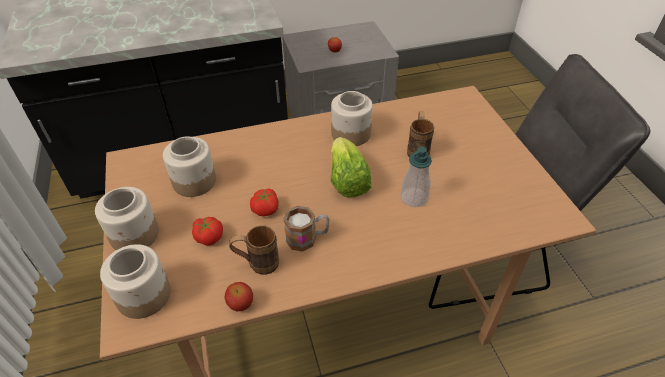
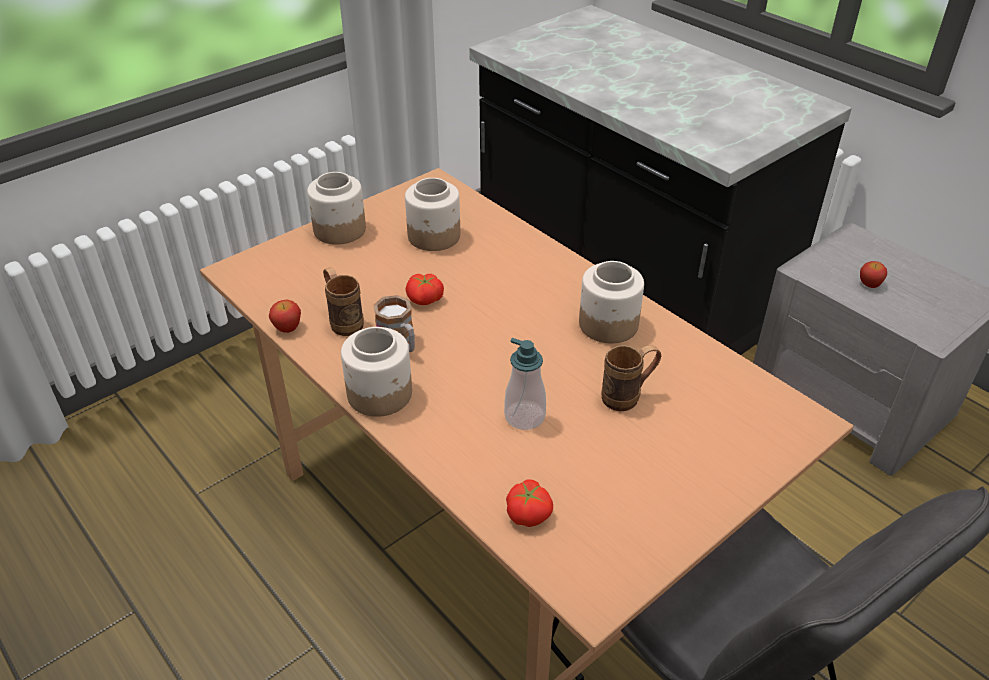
camera: 65 degrees right, 5 degrees down
jar [100,244,171,319] -> jar moved to [341,327,412,417]
tomato [192,217,223,245] -> tomato moved to [506,479,553,527]
lettuce [331,137,371,197] -> none

